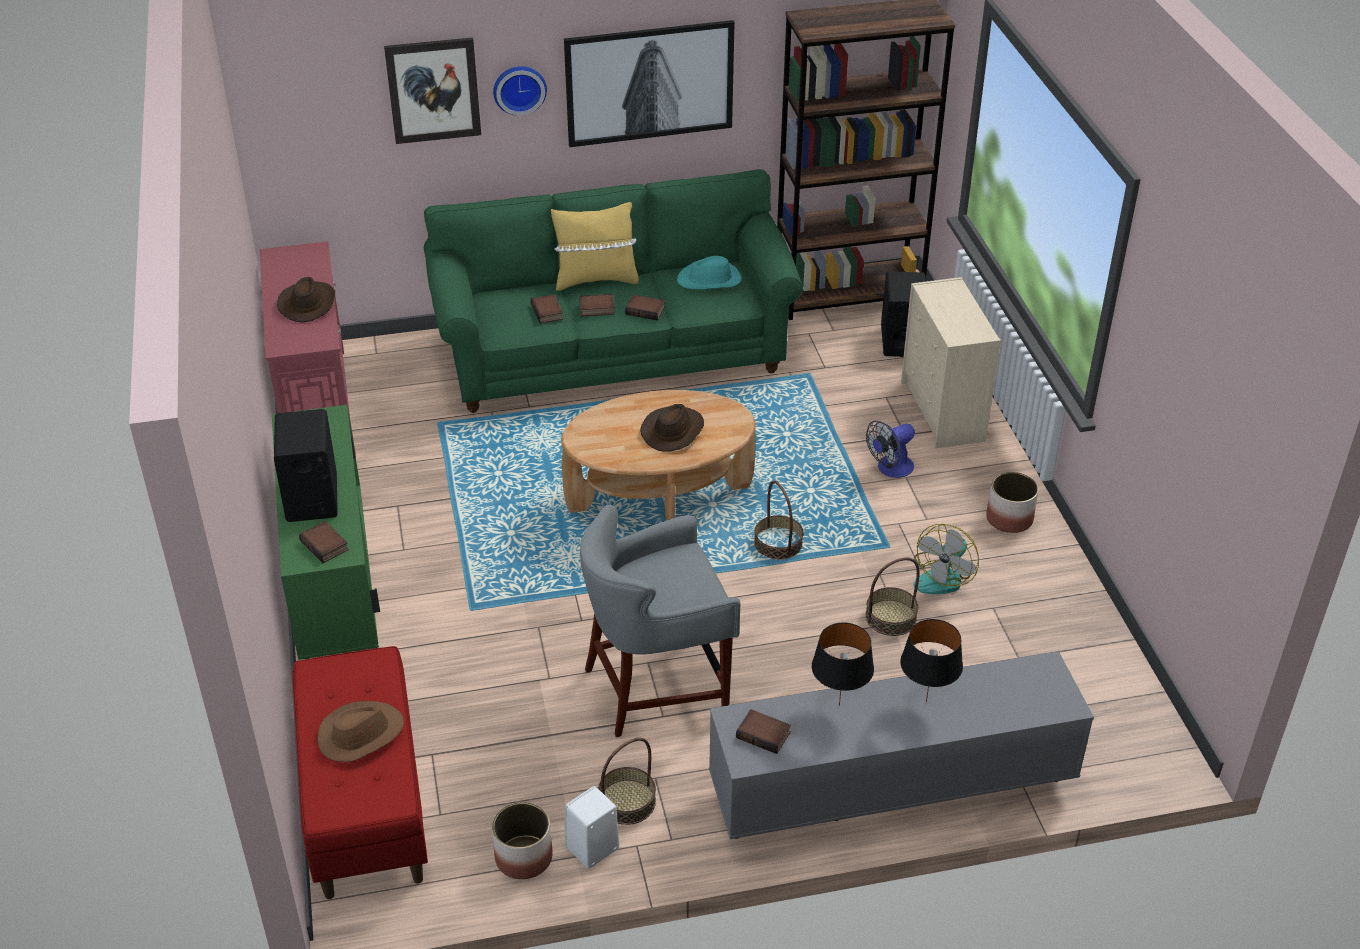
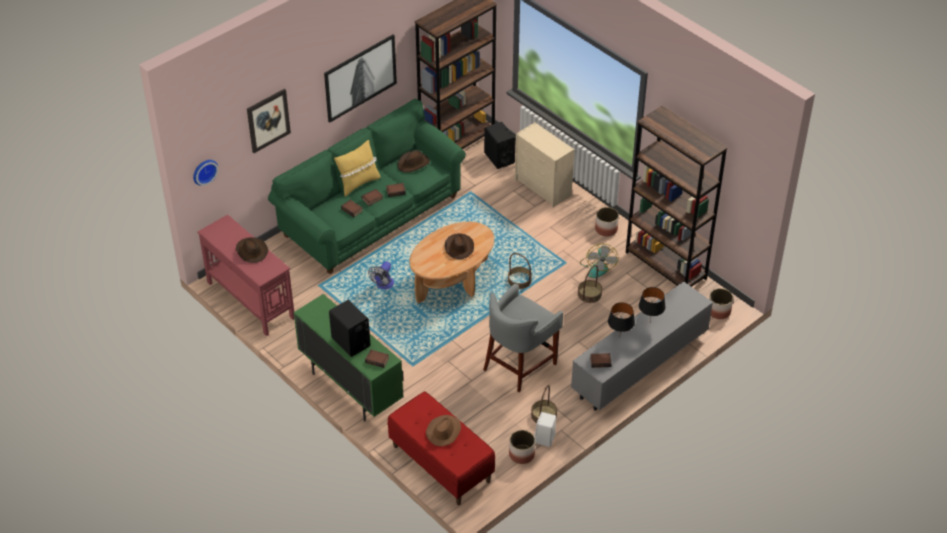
camera: 30 degrees left, 5 degrees up
wall clock [493,66,547,116] -> wall clock moved to [193,160,219,186]
turquoise hat [677,256,742,290] -> brown hat [397,150,430,173]
fan [866,421,915,478] -> fan moved to [368,261,394,289]
none -> brown bookcase [626,106,728,287]
none -> planter [709,288,733,319]

